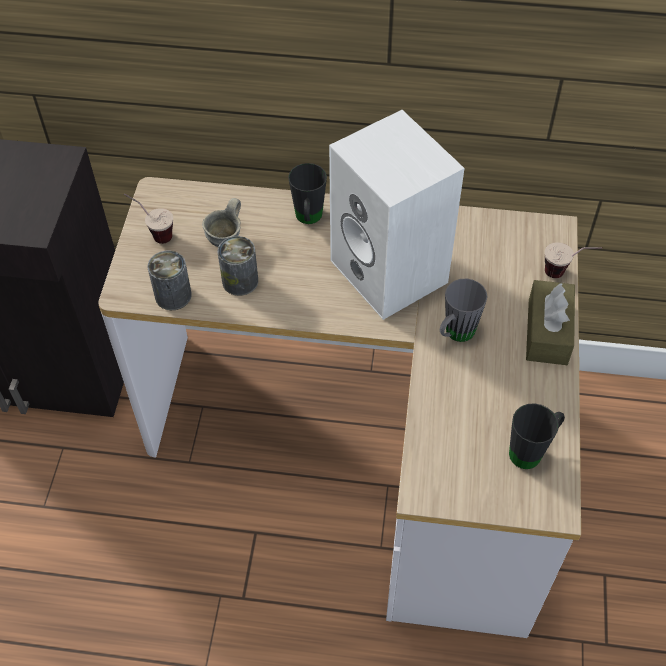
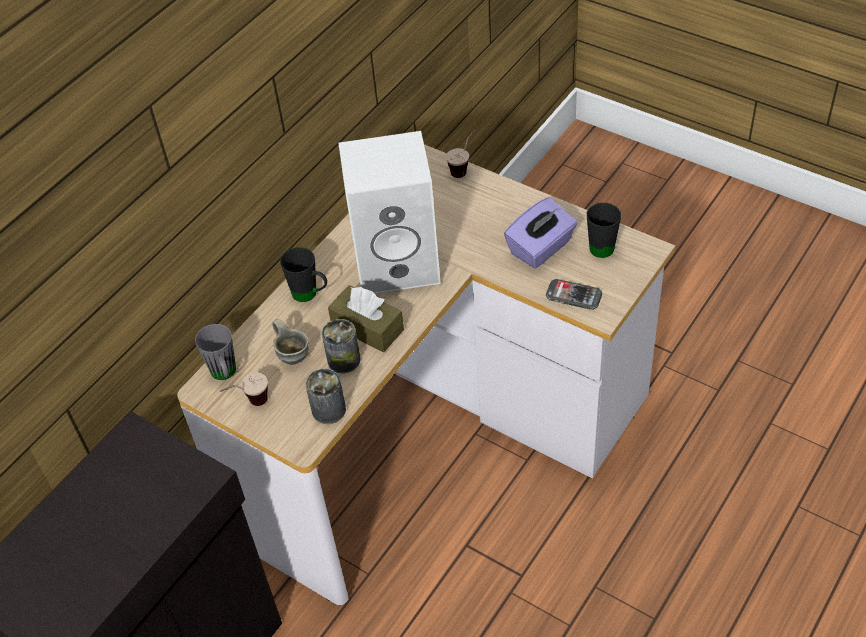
camera: 60 degrees left, 5 degrees down
grey mug [440,279,487,342] -> grey mug moved to [195,324,236,380]
brown tissue box [526,280,575,365] -> brown tissue box moved to [328,285,404,352]
none -> purple tissue box [504,197,578,268]
none -> phone [546,279,602,310]

